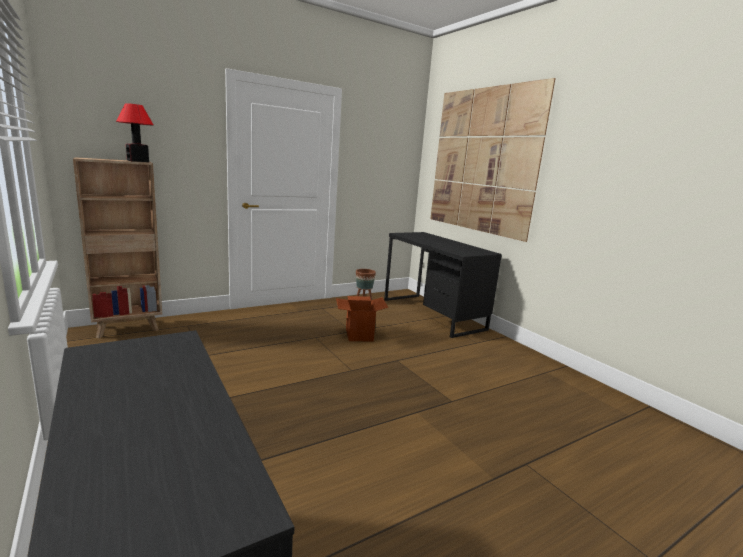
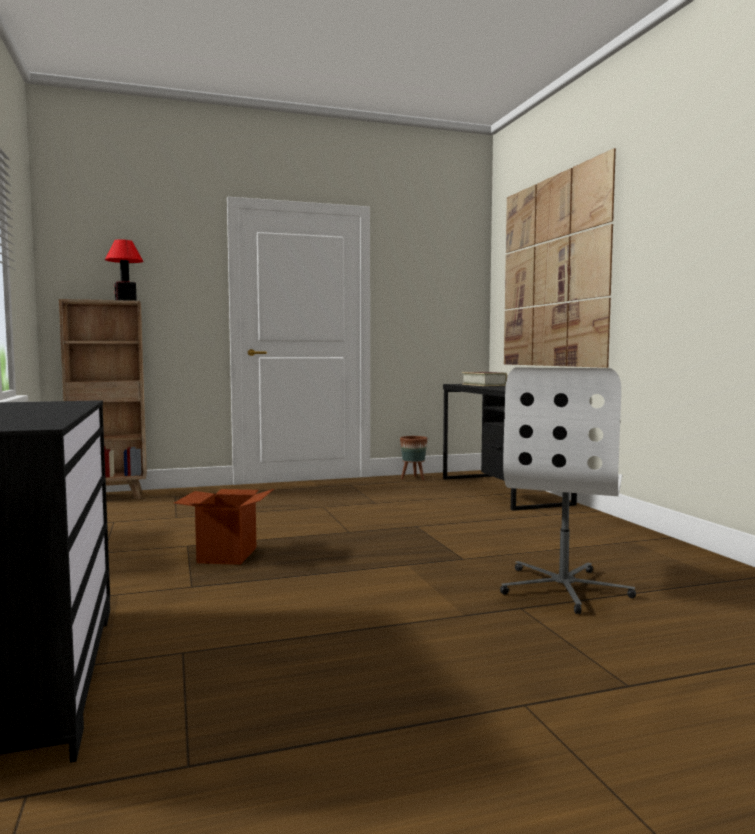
camera: 15 degrees right, 10 degrees down
cardboard box [336,296,388,341] -> cardboard box moved to [174,489,274,565]
none -> book [462,372,507,386]
none -> white office chair [500,367,636,614]

